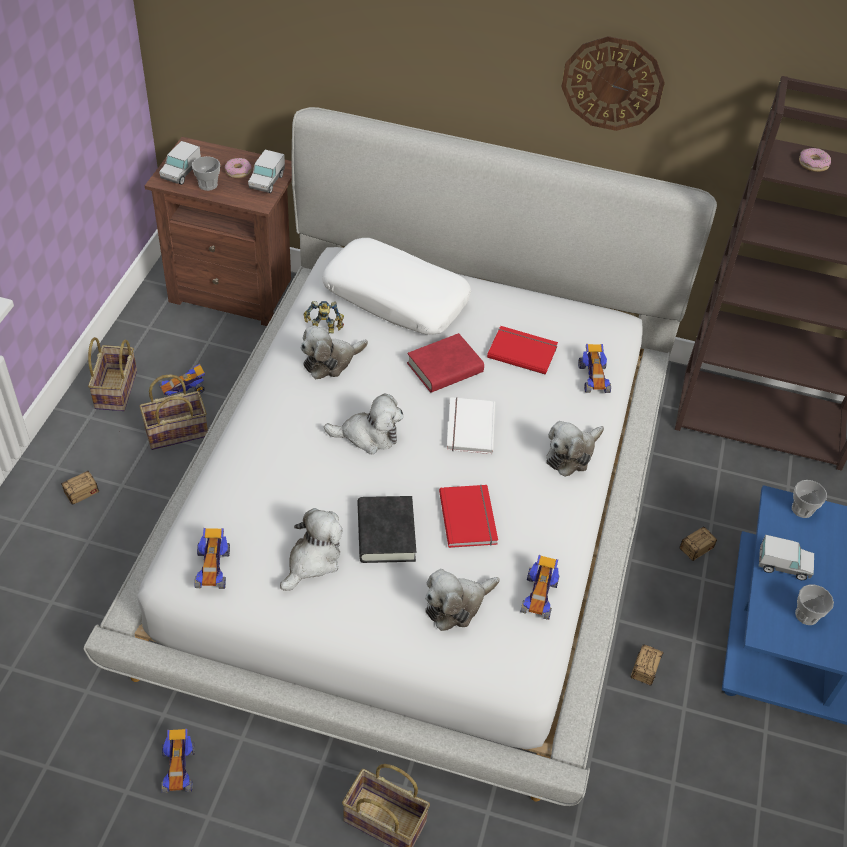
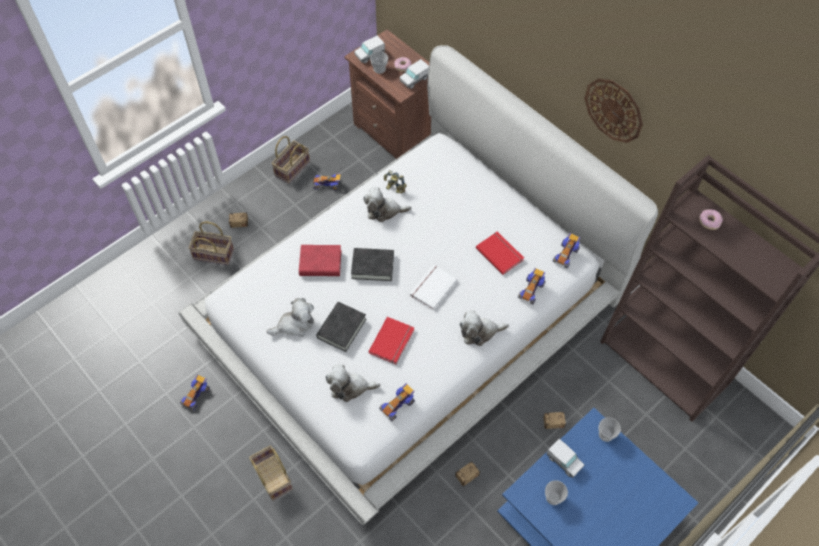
camera: 35 degrees right, 10 degrees up
basket [139,374,208,450] -> basket moved to [188,221,234,265]
toy car [194,528,230,589] -> toy car moved to [553,233,580,269]
white pillow [322,238,471,335] -> none
plush toy [324,394,403,454] -> black book [351,248,394,281]
red book [407,333,484,393] -> red book moved to [299,245,341,276]

